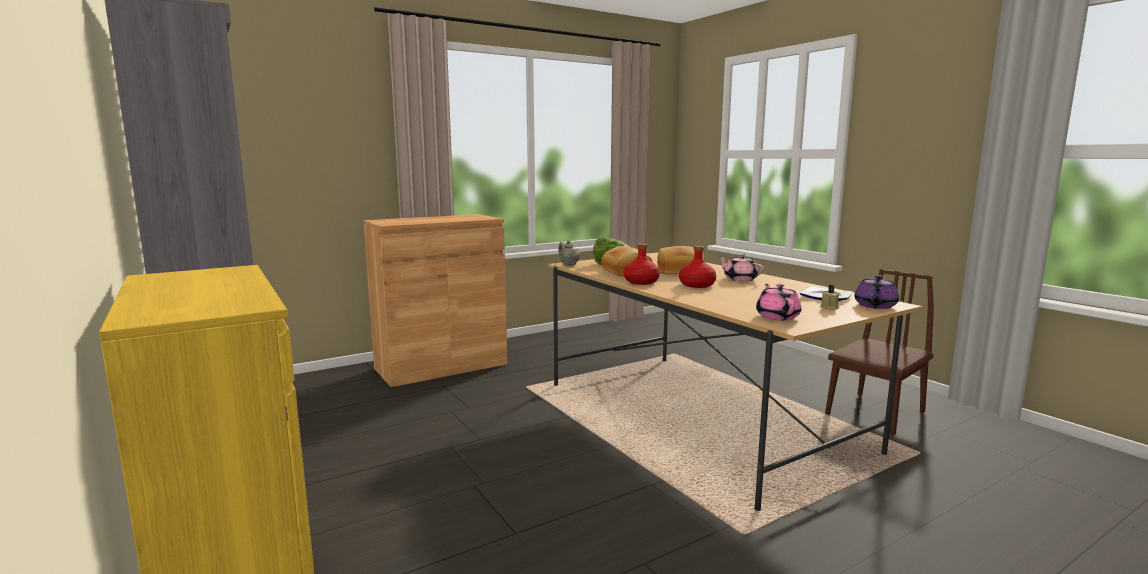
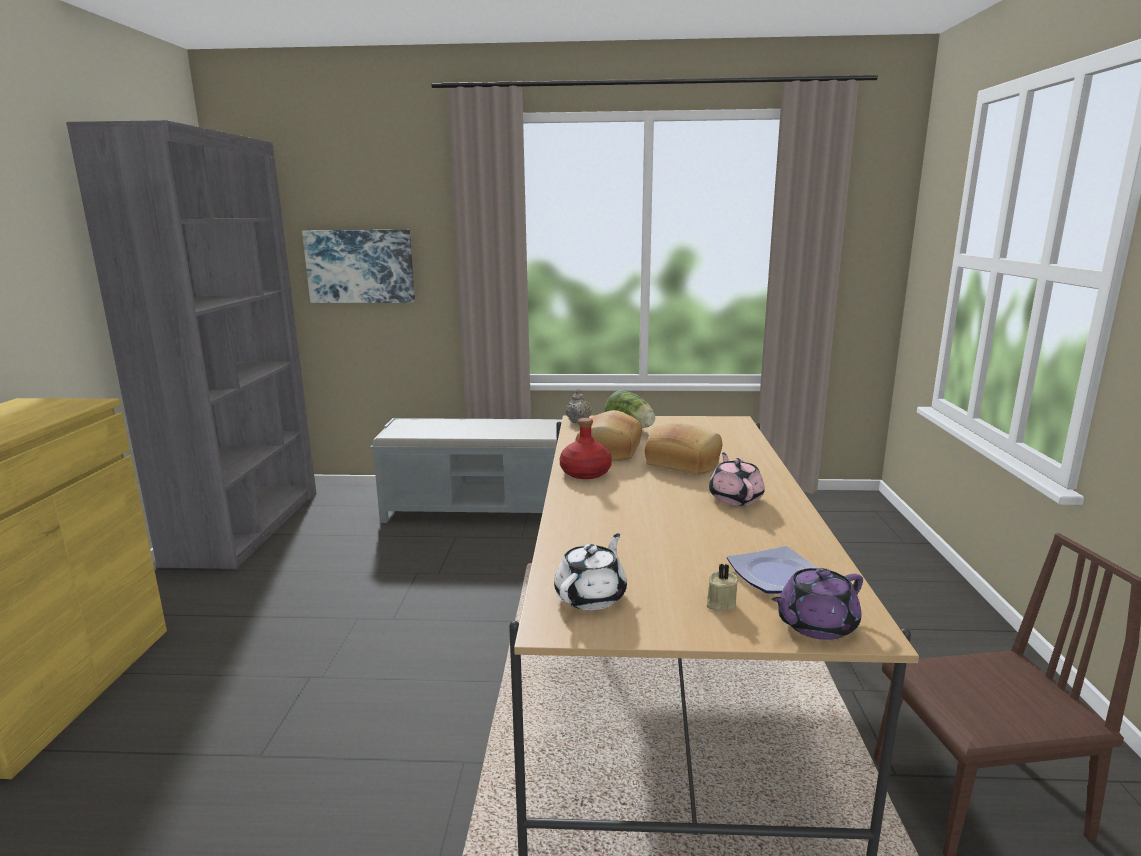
camera: 35 degrees right, 5 degrees up
brown cabinet [363,214,507,387] -> grey bench [370,418,562,523]
red bottle [679,246,716,288] -> none
pink teapot [756,284,802,320] -> white teapot [554,533,627,610]
none -> picture [302,230,415,303]

